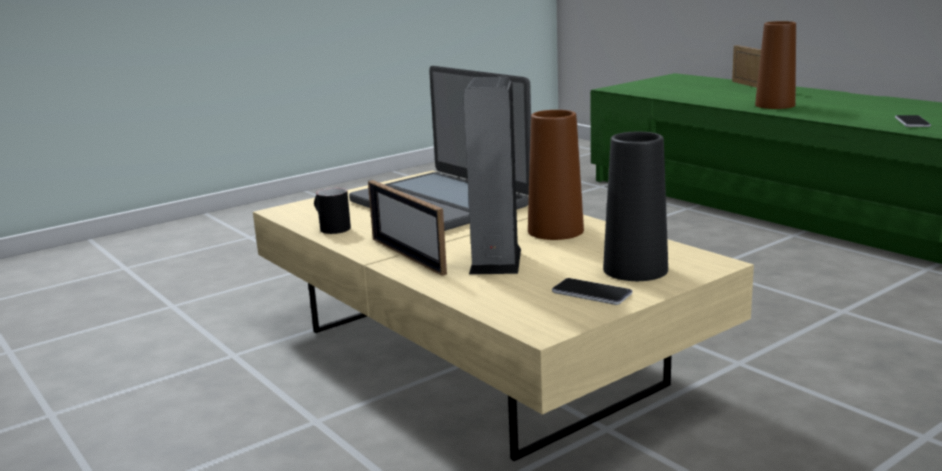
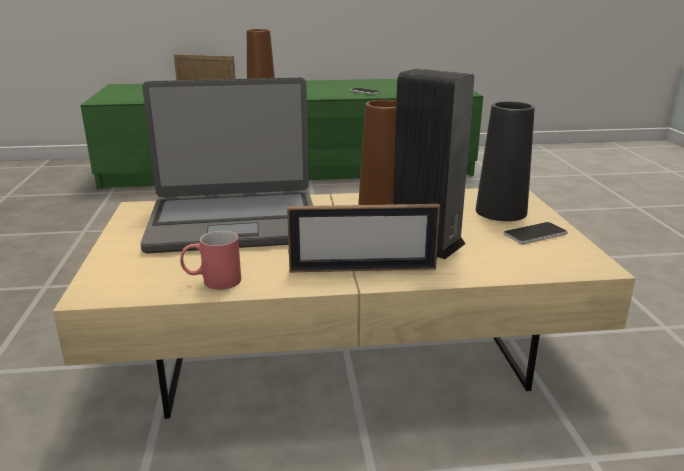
camera: 60 degrees left, 5 degrees up
black mug [314,188,351,234] -> red mug [180,231,241,290]

